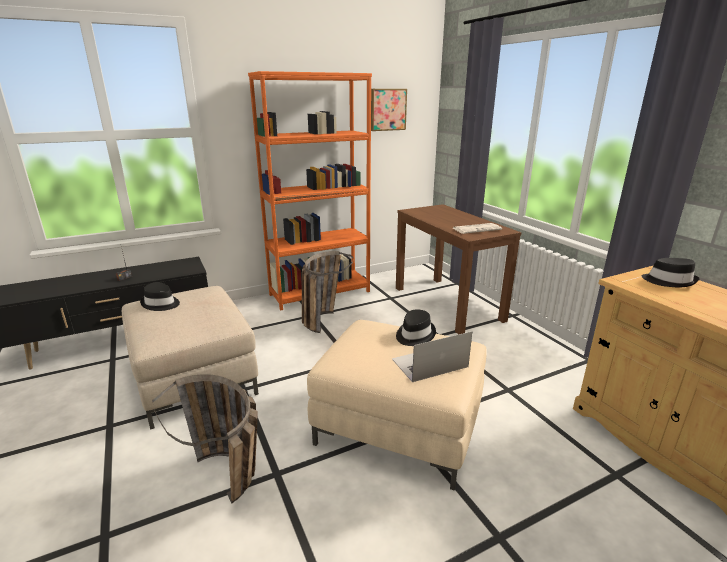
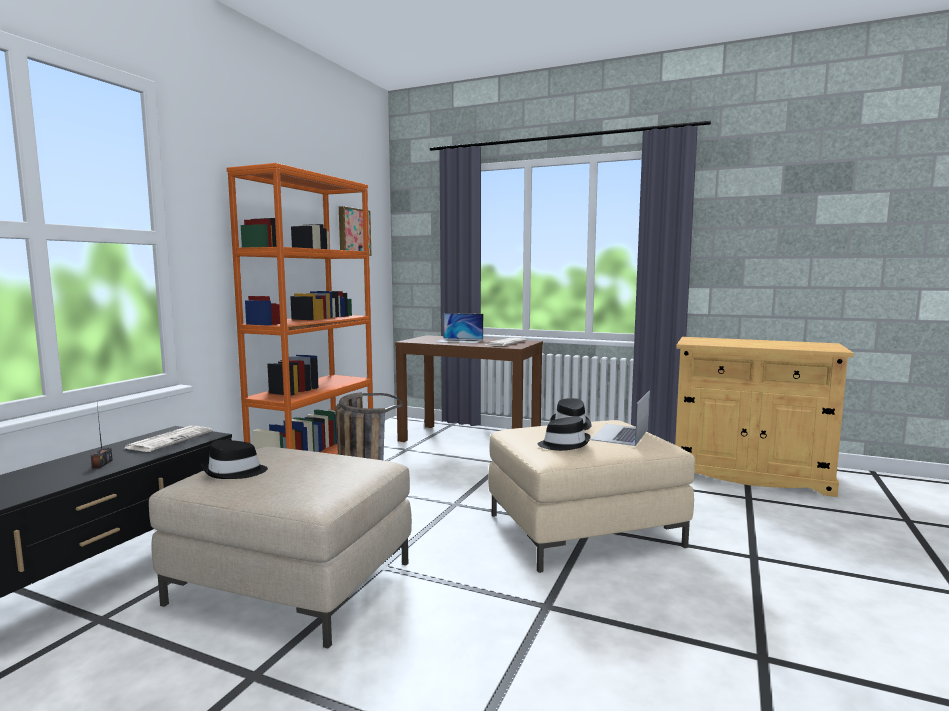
camera: 40 degrees left, 15 degrees down
basket [152,374,258,503] -> none
black hat [642,258,700,287] -> black hat moved to [538,417,591,451]
none -> newspaper [125,426,213,452]
none -> laptop [436,313,483,343]

